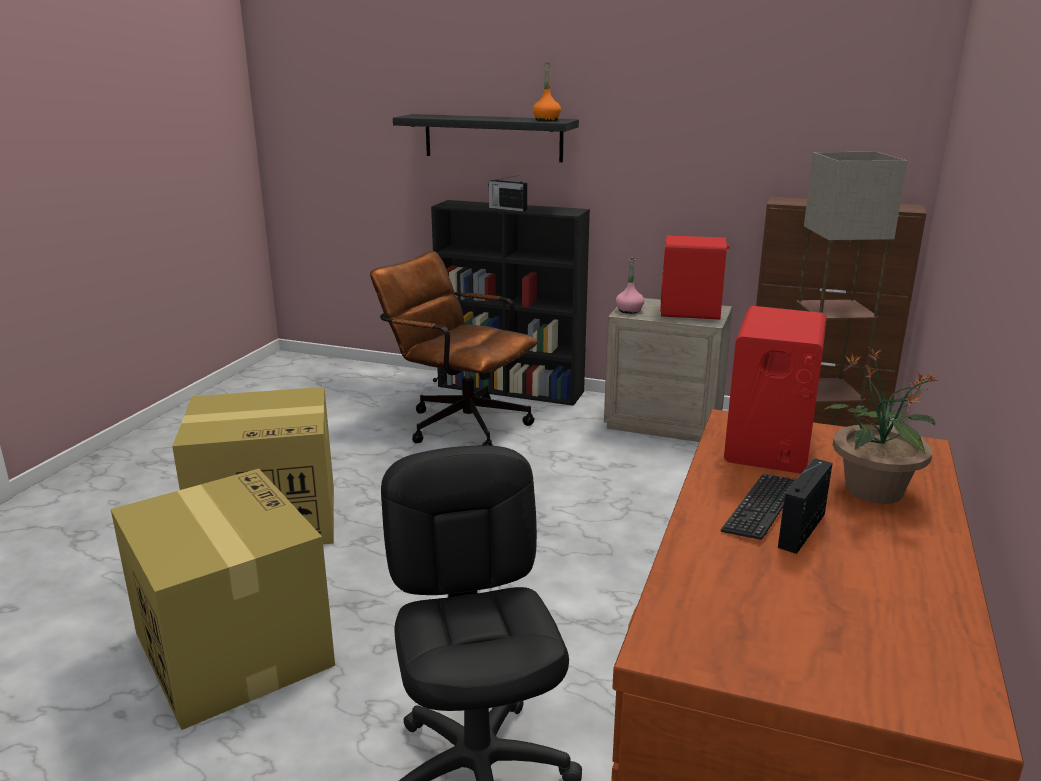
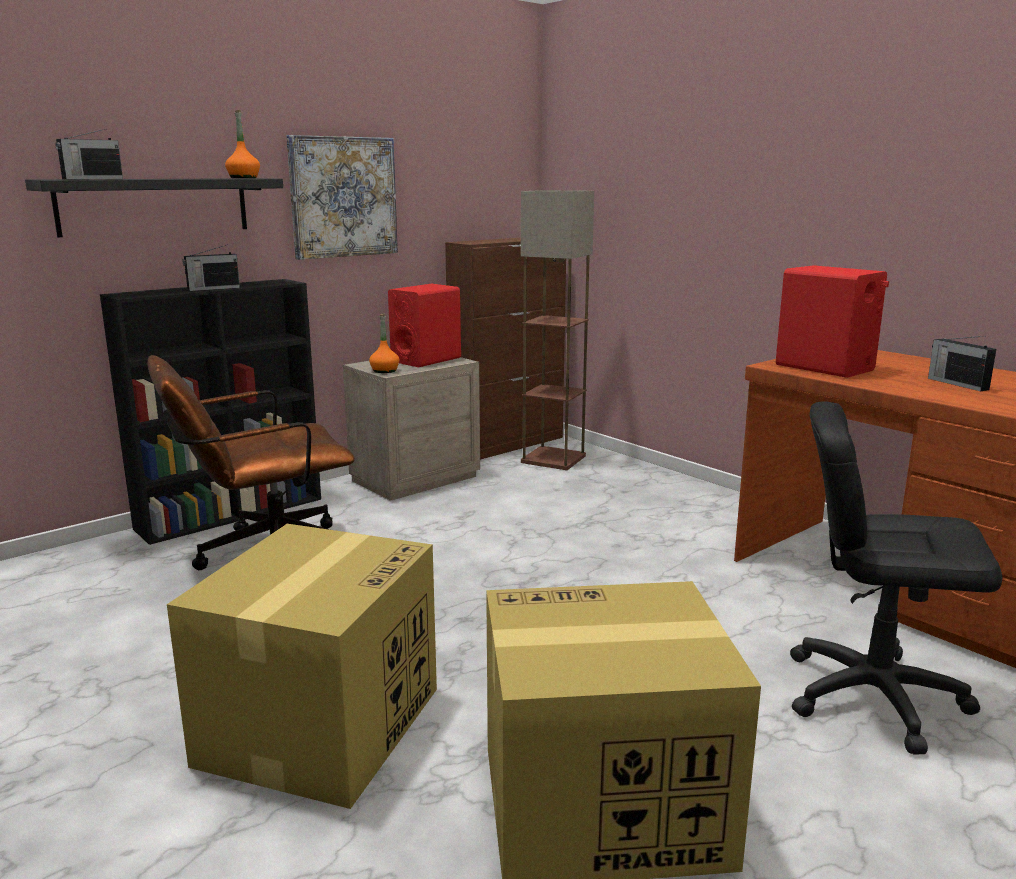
camera: 60 degrees left, 5 degrees down
pink bottle [616,257,644,314] -> orange bottle [369,314,400,373]
keyboard [721,474,796,540] -> none
potted plant [823,348,938,504] -> none
none -> radio [55,129,123,179]
none -> picture [286,135,398,260]

